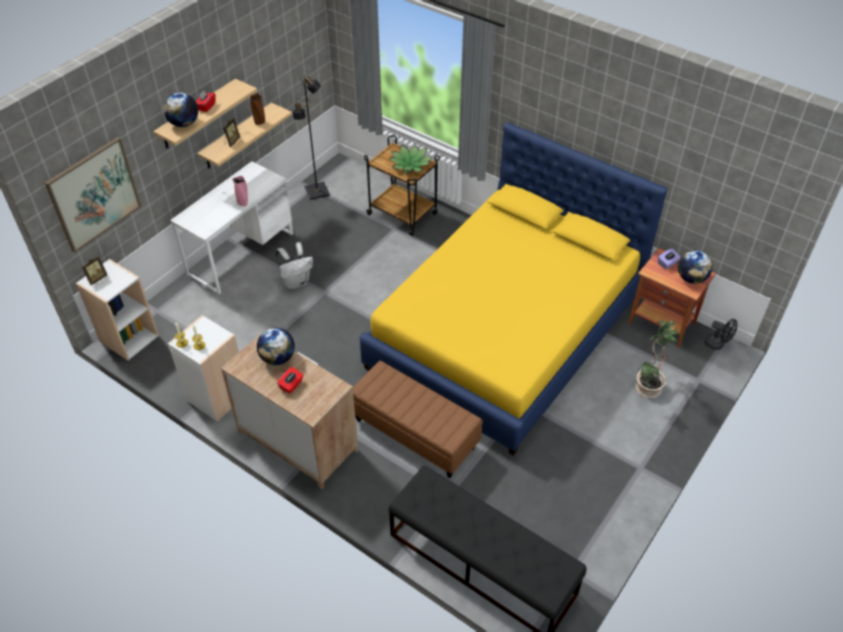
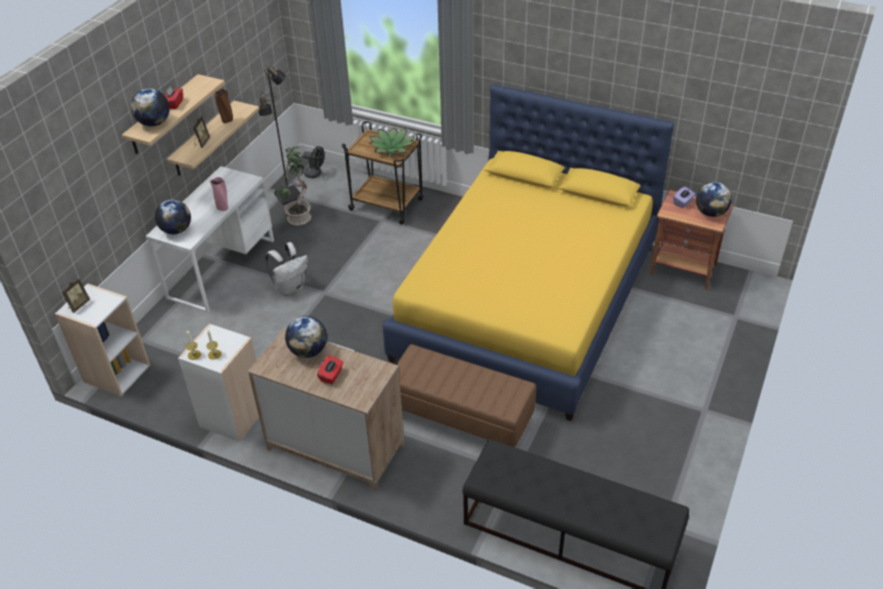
camera: 10 degrees left, 5 degrees down
picture [45,137,141,253] -> none
potted plant [635,320,681,399] -> potted plant moved to [275,146,311,226]
black fan [705,319,737,350] -> black fan moved to [303,146,325,178]
none -> globe [155,200,191,234]

